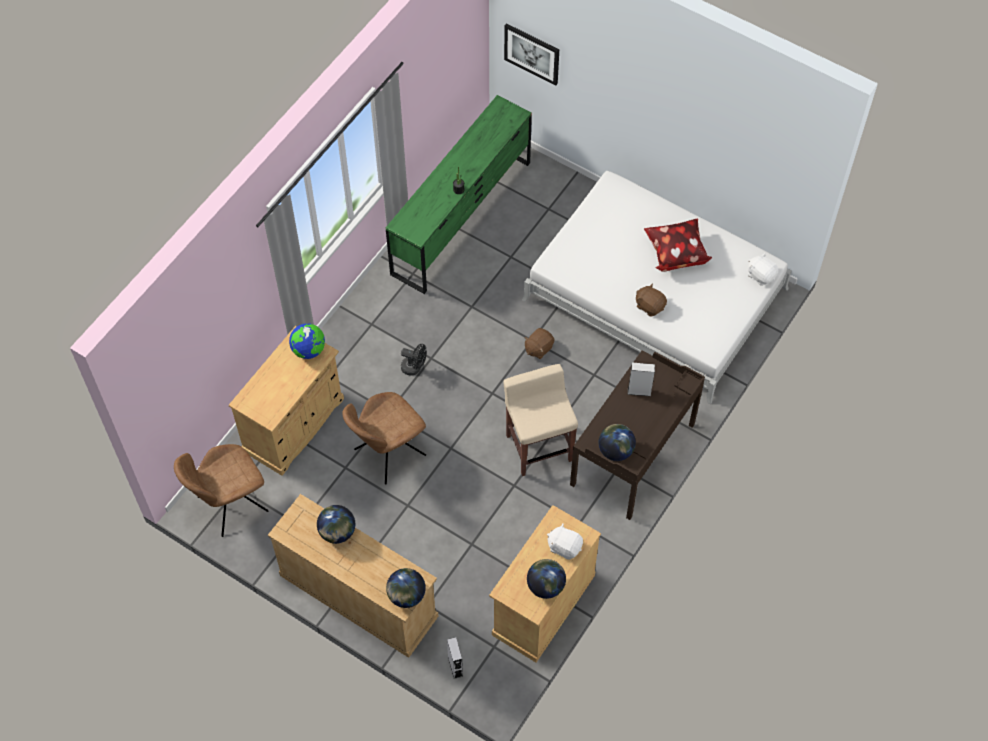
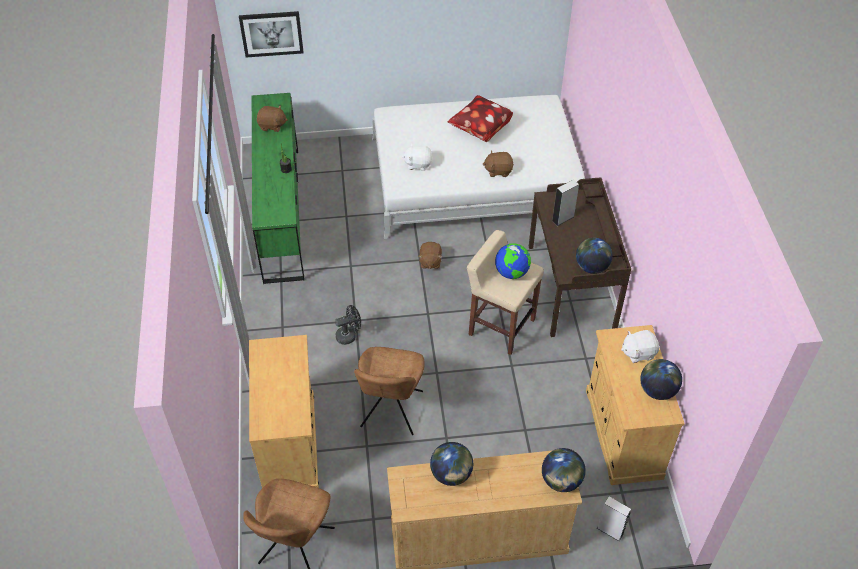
camera: 40 degrees left, 10 degrees down
globe [289,323,325,359] -> globe moved to [495,243,531,279]
white plush toy [748,253,779,286] -> white plush toy moved to [402,143,433,171]
none -> brown plush toy [257,105,288,132]

